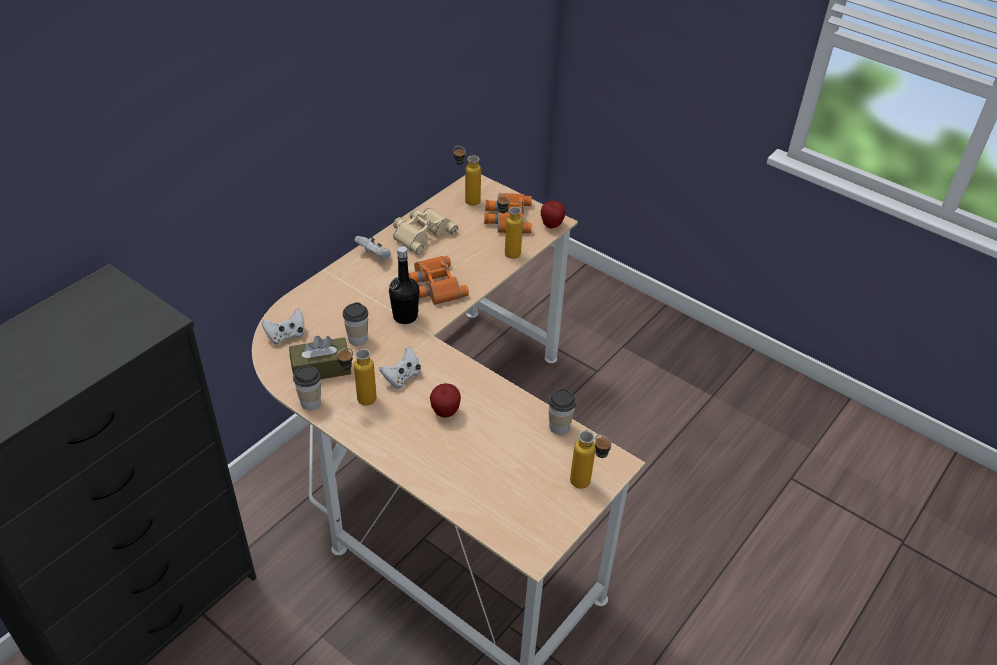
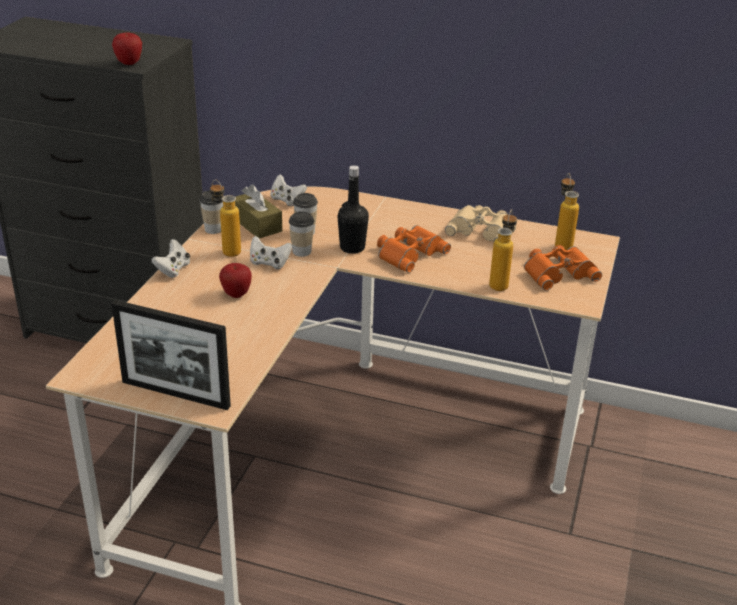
camera: 70 degrees right, 10 degrees down
white game controller [354,236,391,260] -> white game controller moved to [151,239,190,278]
apple [541,200,566,228] -> apple moved to [112,32,142,65]
cup [548,389,576,435] -> cup moved to [289,211,314,257]
bottle [570,430,611,488] -> picture frame [112,300,231,410]

